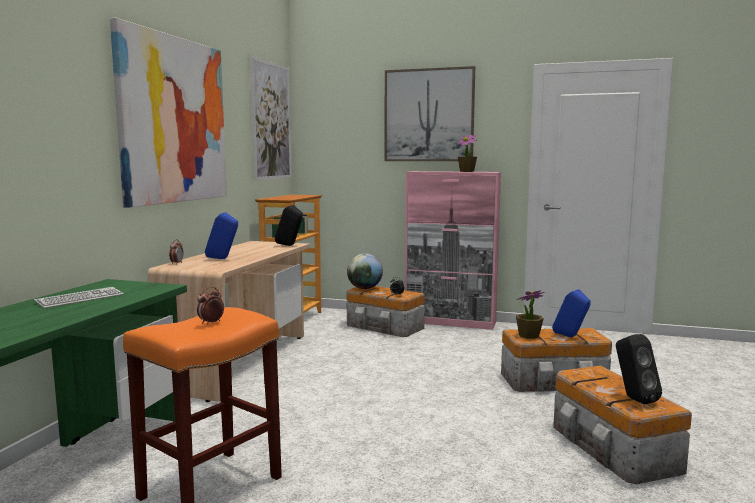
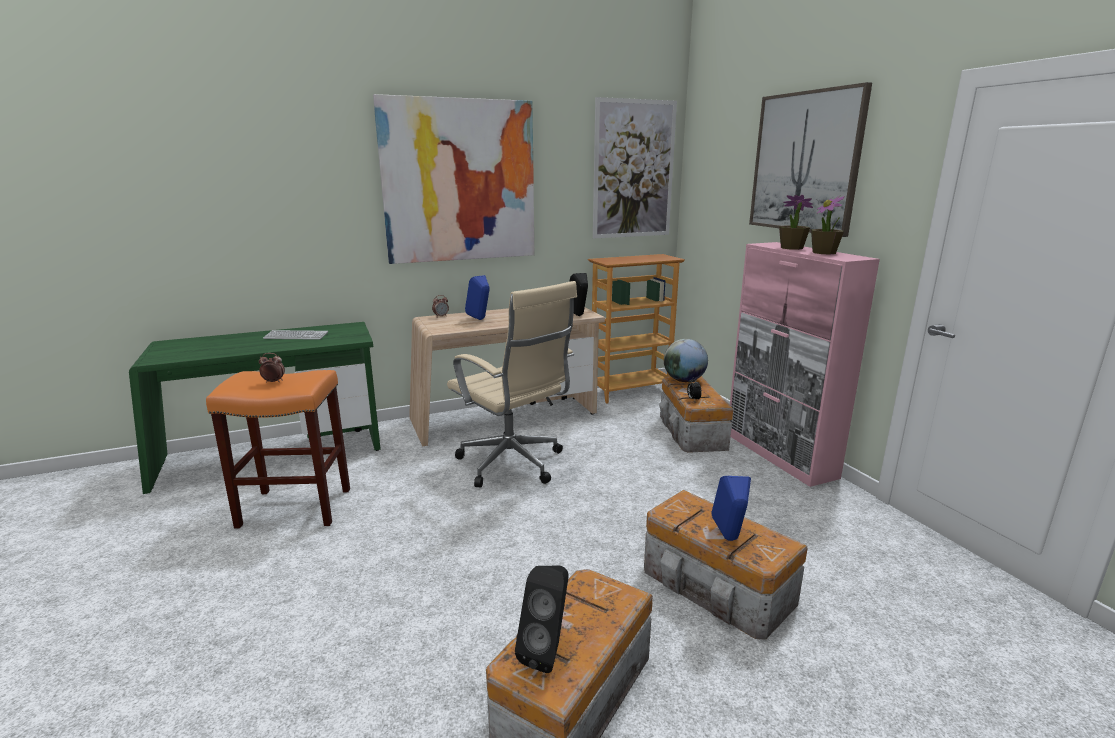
camera: 50 degrees right, 10 degrees up
potted plant [516,290,545,339] -> potted plant moved to [779,195,813,250]
none -> beige office chair [447,281,577,488]

